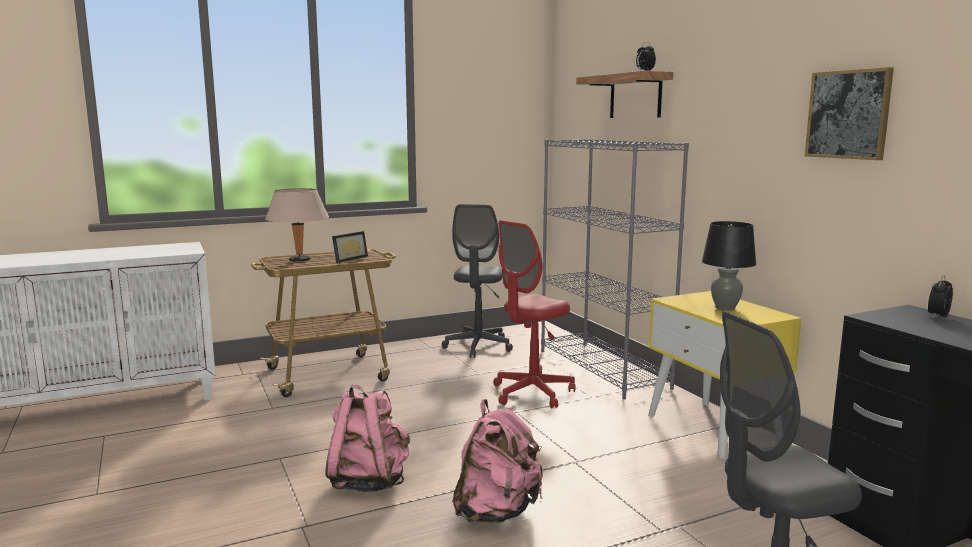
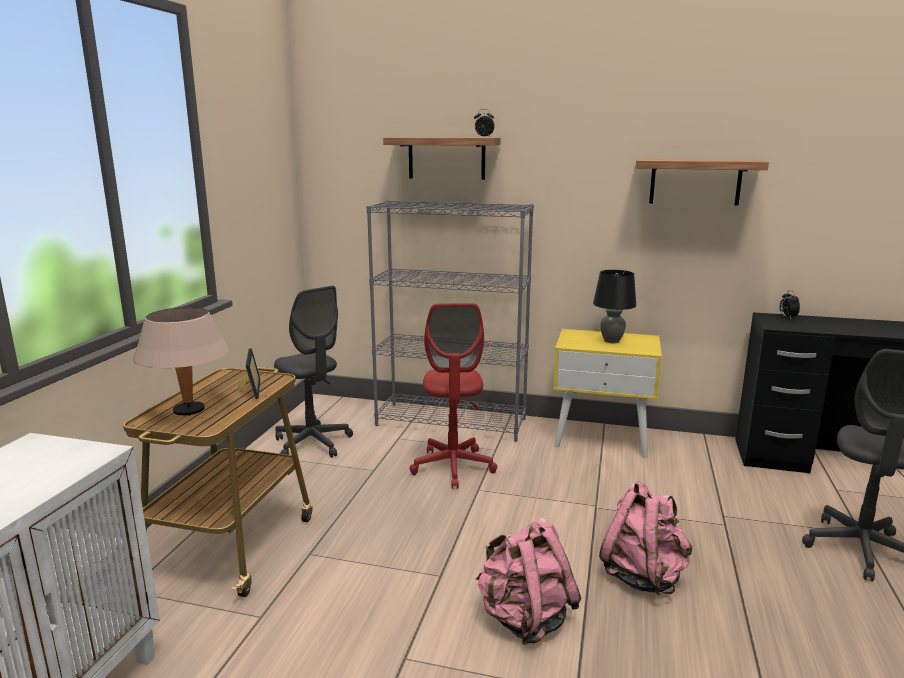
camera: 50 degrees left, 5 degrees up
picture [805,67,894,160] -> shelf [636,159,769,206]

